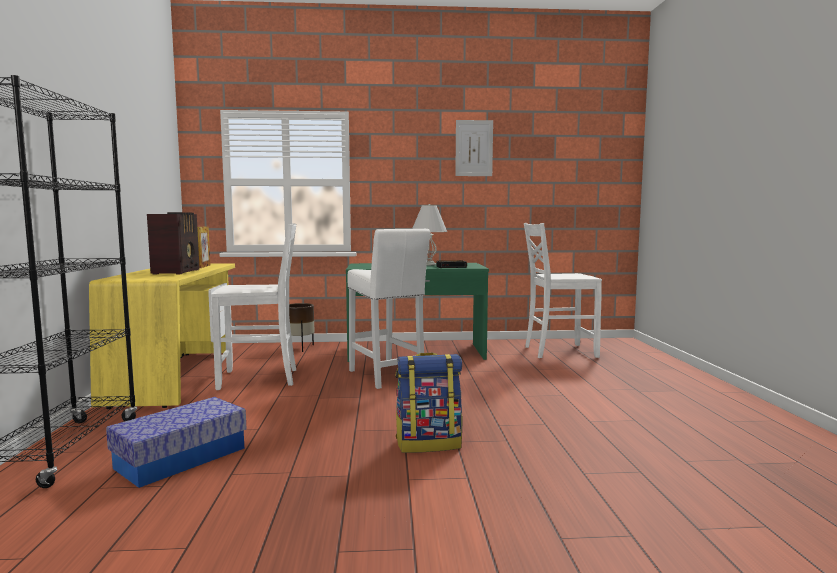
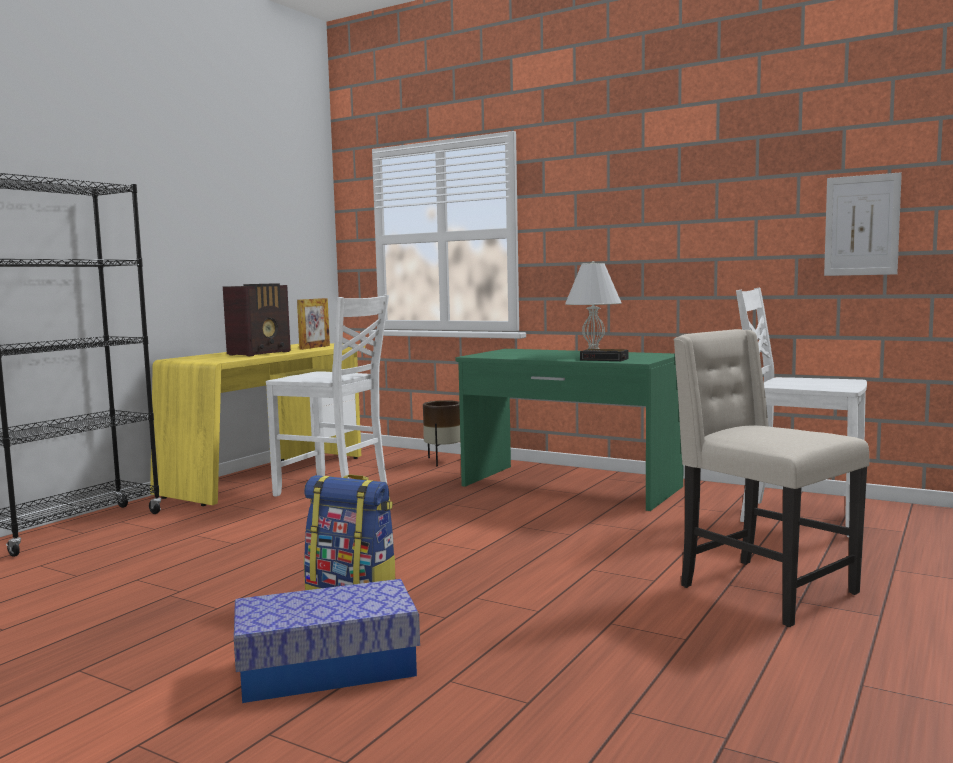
camera: 35 degrees right, 0 degrees up
storage box [106,397,246,488] -> storage box moved to [234,579,420,703]
white stool [347,229,431,389] -> none
picture [455,120,493,176] -> picture moved to [824,172,902,276]
none -> beige chair [674,329,869,627]

